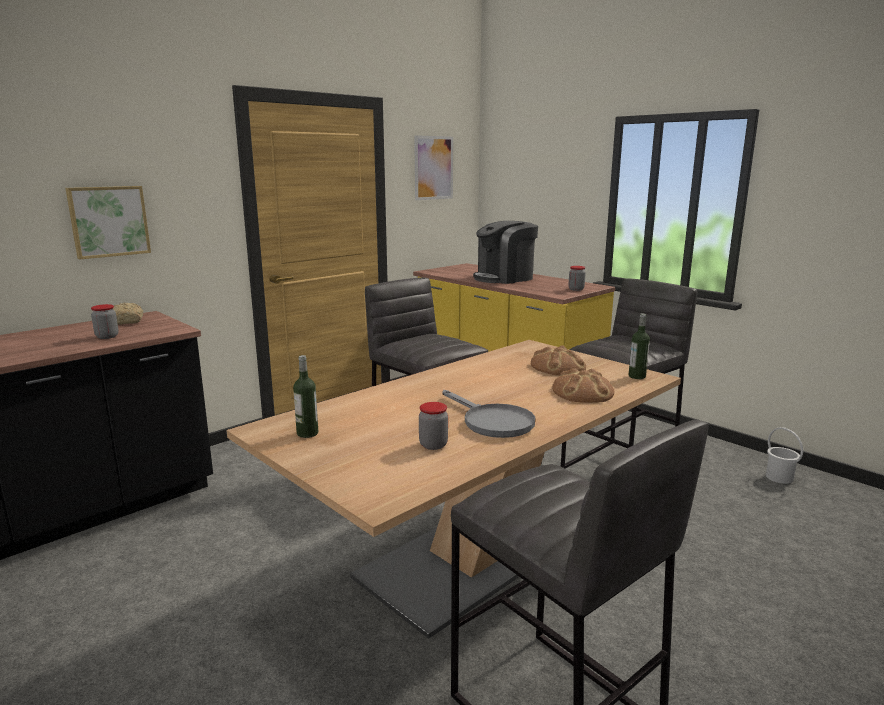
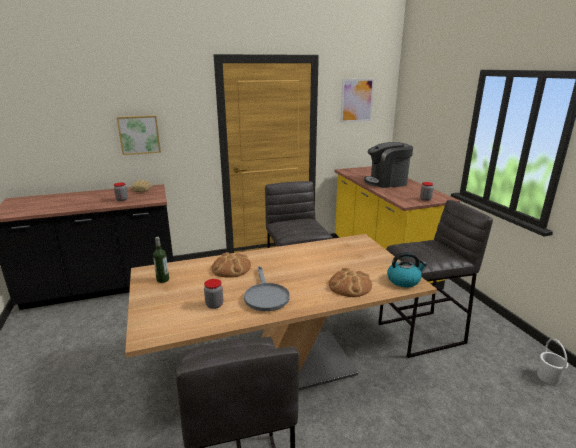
camera: 25 degrees right, 5 degrees up
bread [531,345,586,375] -> bread moved to [211,252,251,278]
bottle [629,314,650,379] -> kettle [387,252,427,287]

